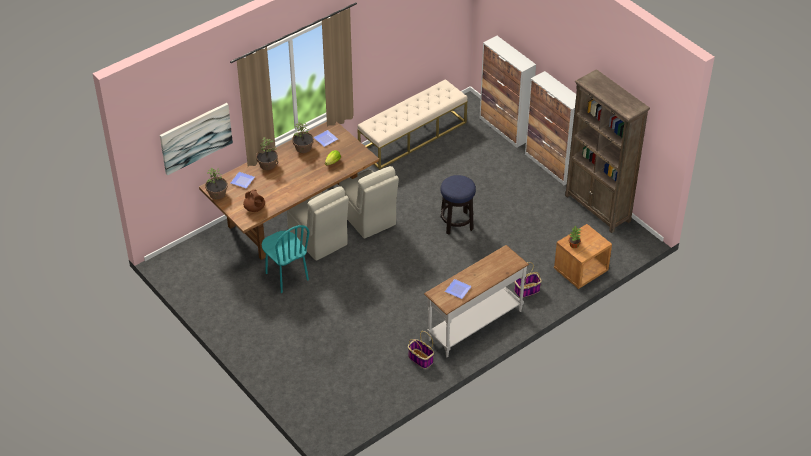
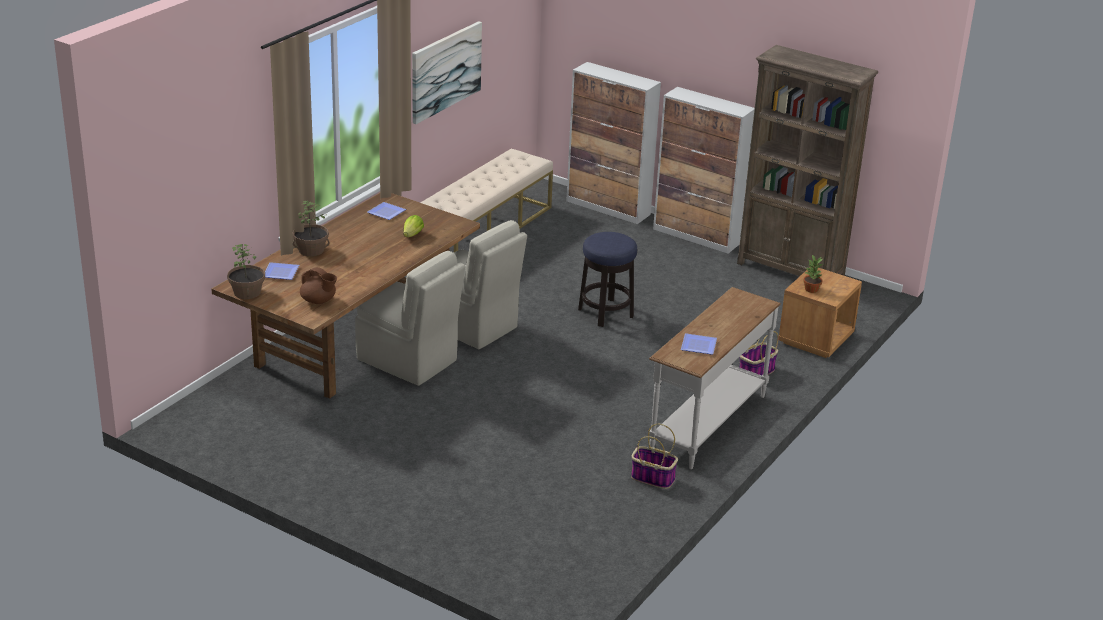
camera: 20 degrees left, 15 degrees down
picture [160,103,233,176] -> picture moved to [412,21,482,124]
turquoise chair [262,225,309,293] -> none
potted plant [292,122,314,153] -> none

